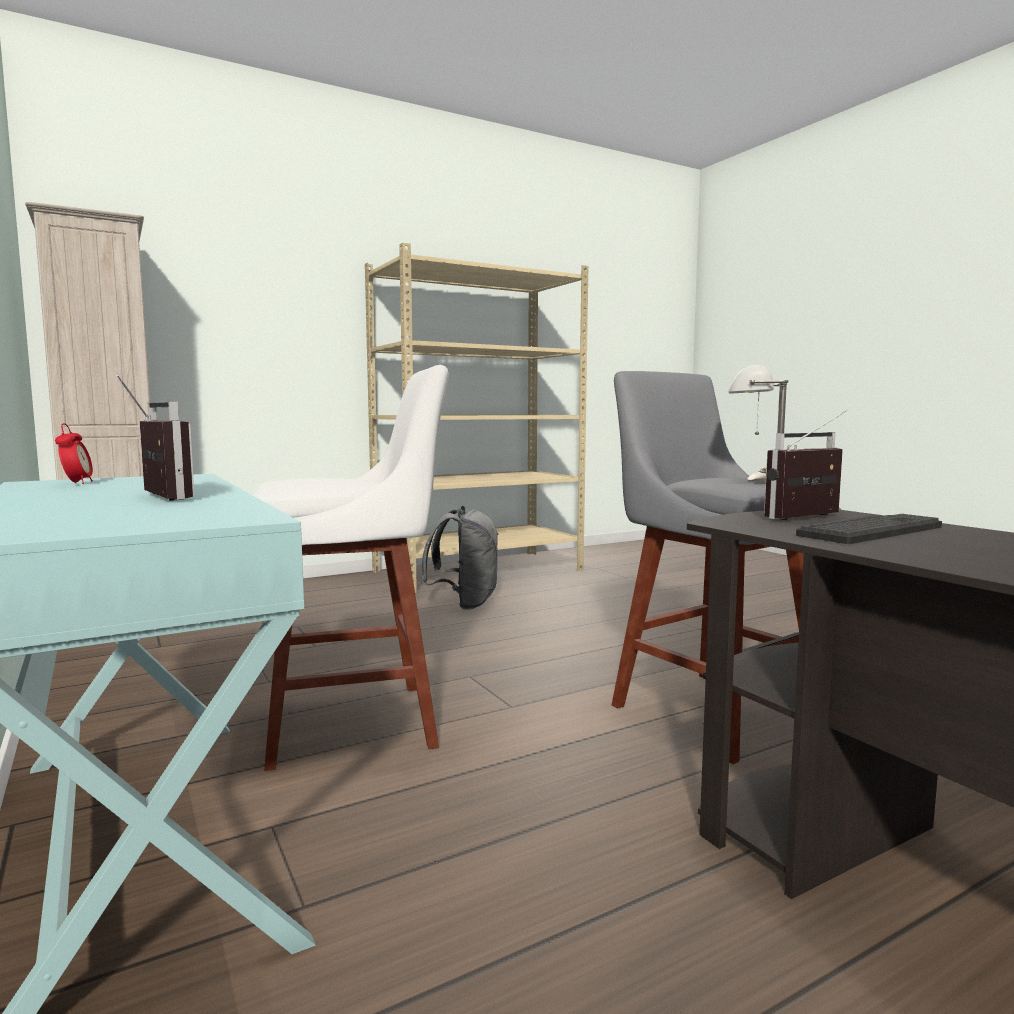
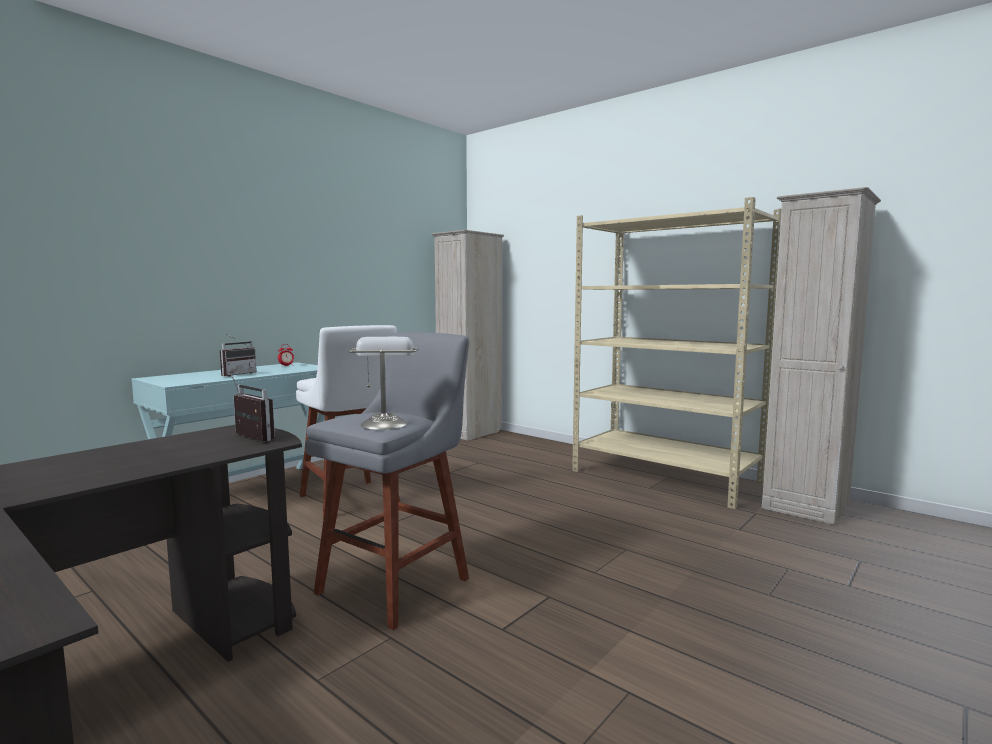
camera: 70 degrees right, 0 degrees up
grey backpack [420,506,499,609] -> none
keyboard [796,514,942,544] -> none
none -> beige cabinet [762,187,881,525]

